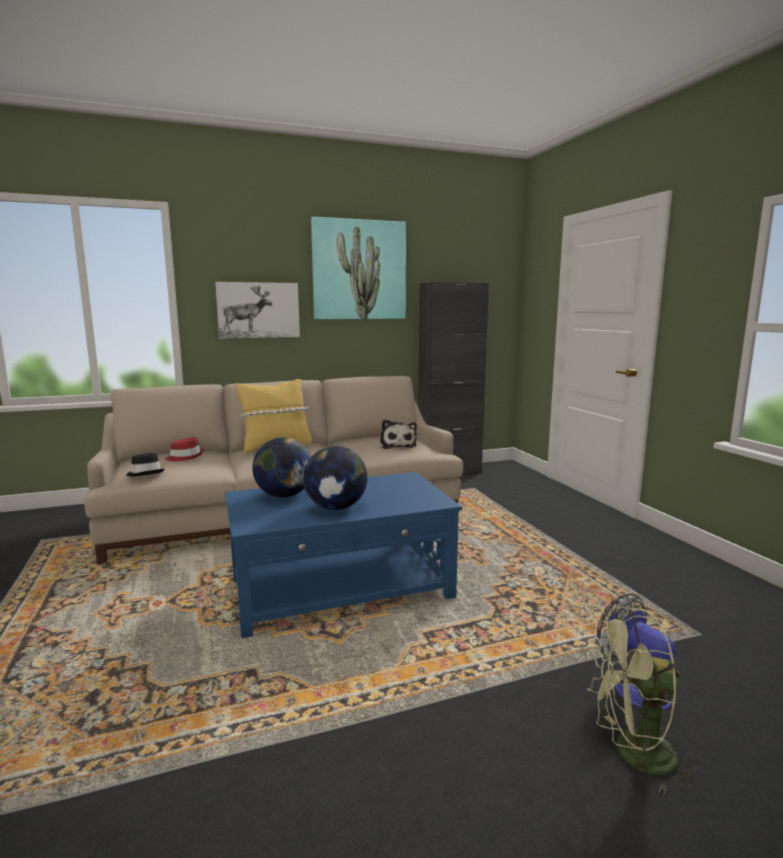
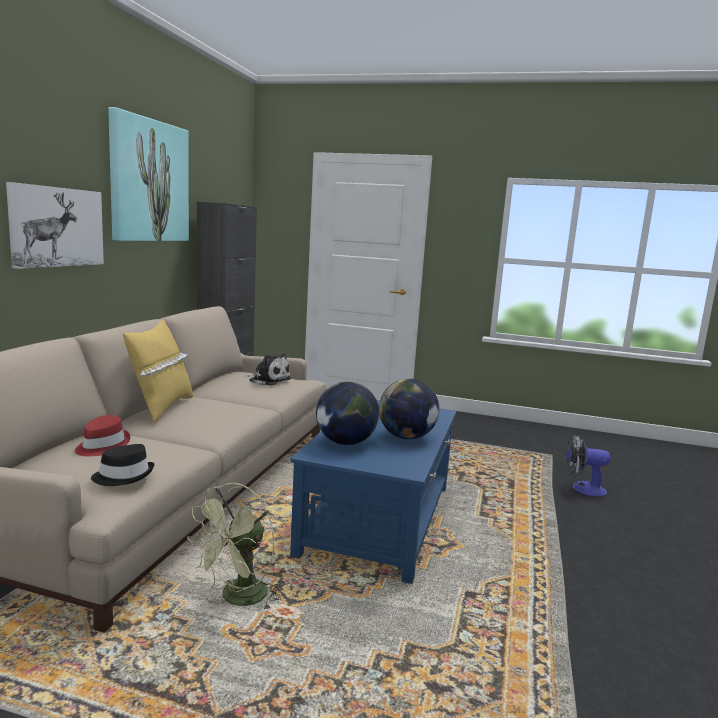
camera: 55 degrees left, 0 degrees up
green fan [587,606,701,796] -> green fan moved to [187,483,281,609]

